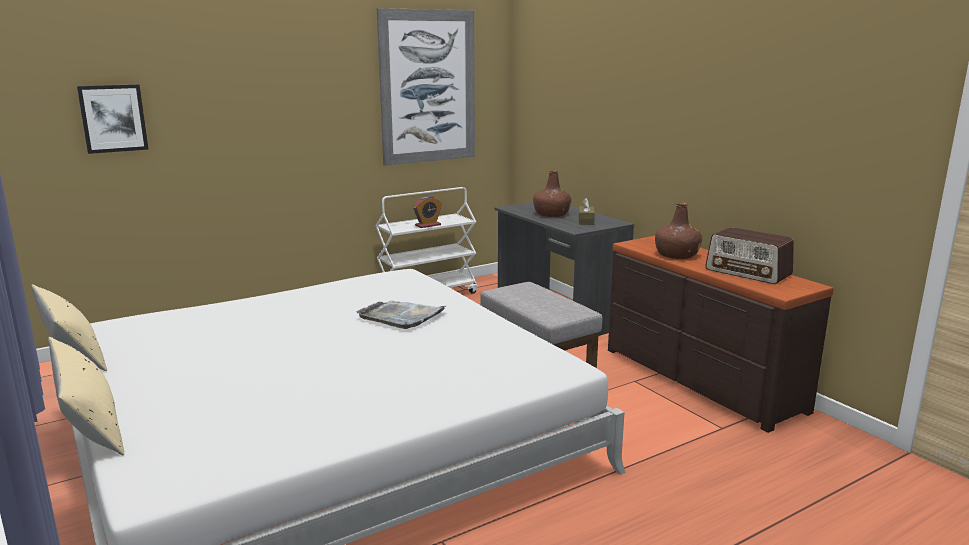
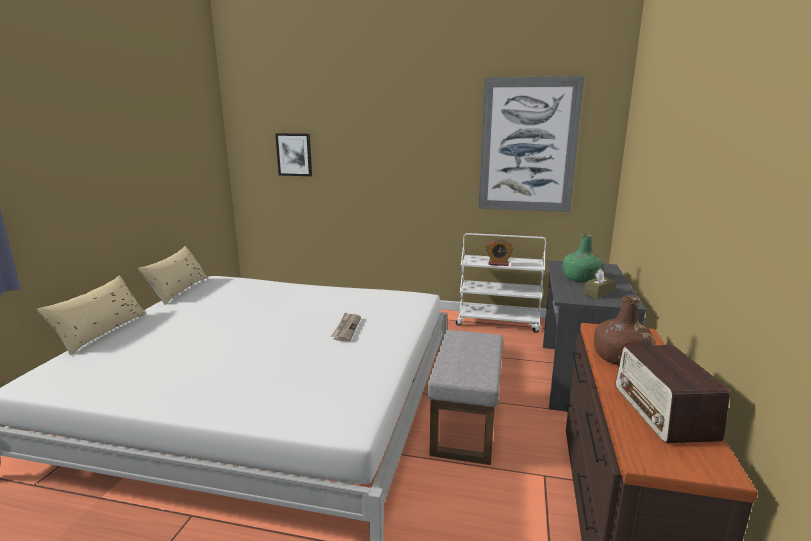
camera: 45 degrees right, 0 degrees up
grey tray [356,300,446,329] -> newspaper [331,312,361,341]
brown bottle [533,170,571,217] -> green bottle [563,234,604,282]

